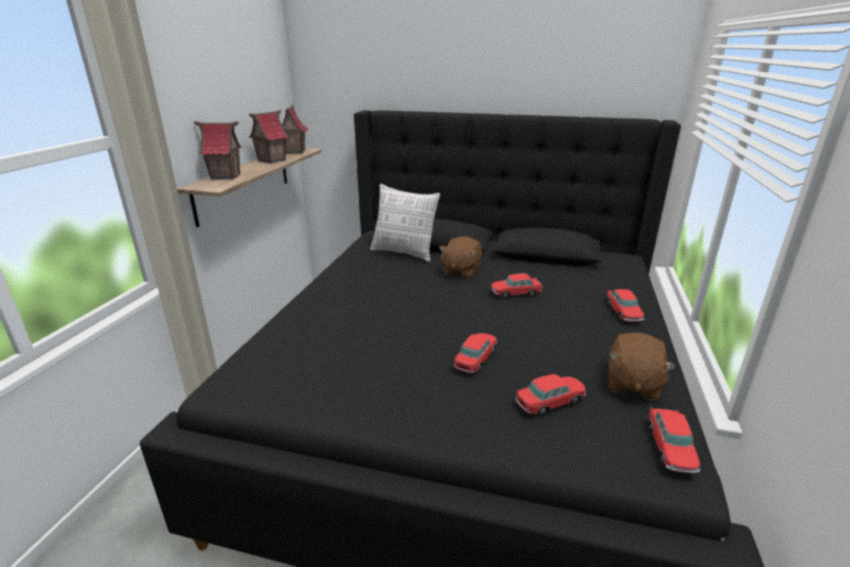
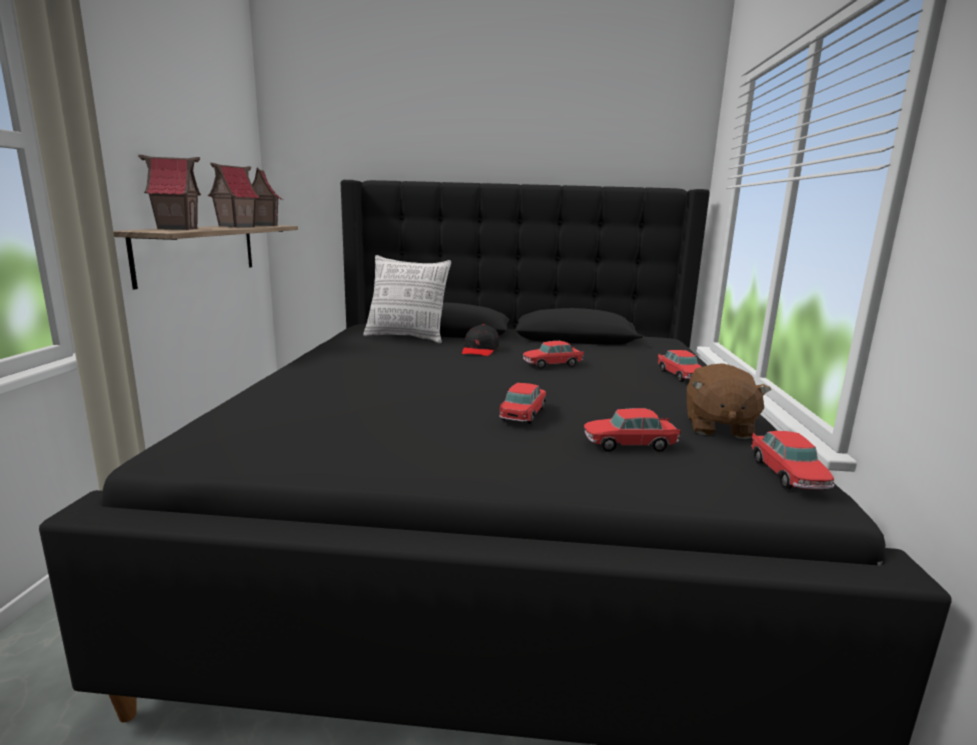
camera: 10 degrees left, 10 degrees down
brown plush toy [439,236,482,279] -> black cap [462,324,499,356]
toy car [516,374,586,416] -> toy car turned 150 degrees counterclockwise [584,408,681,452]

